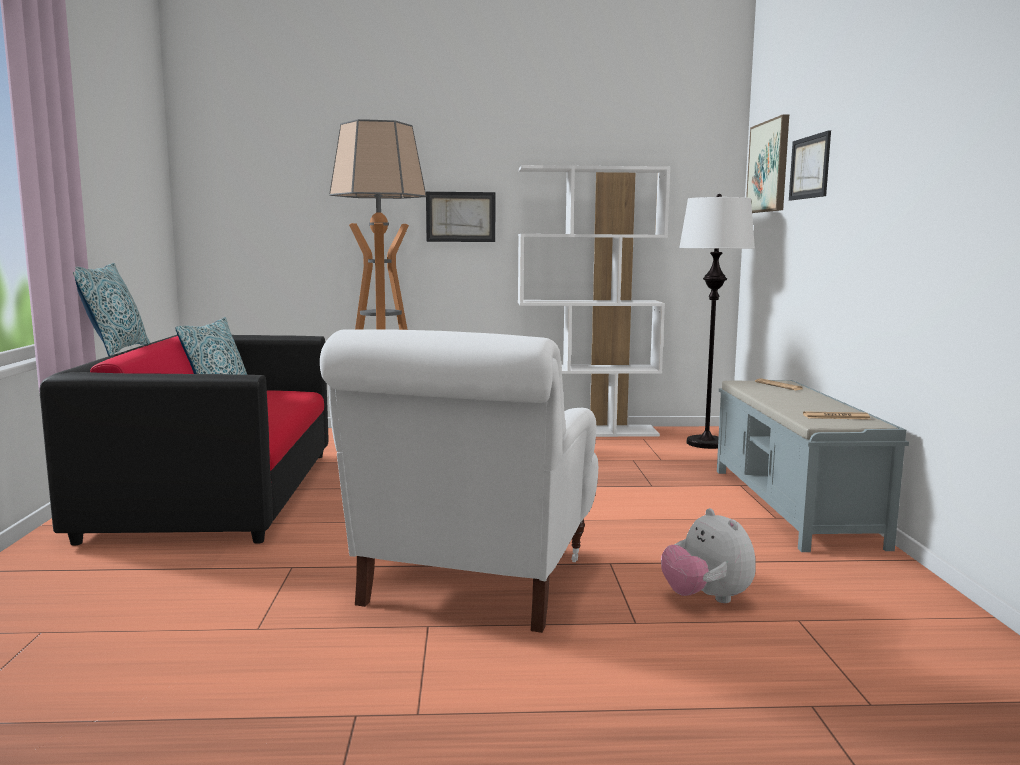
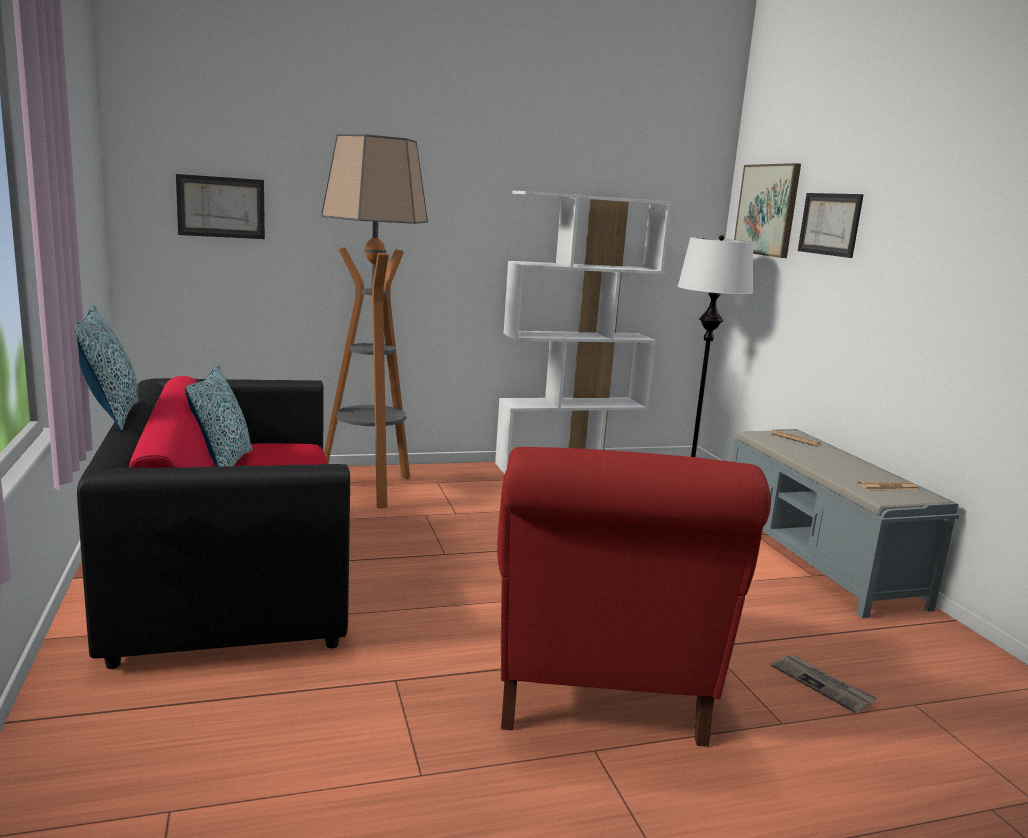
camera: 15 degrees left, 5 degrees up
white armchair [320,329,598,633] -> red armchair [497,447,771,747]
picture [426,192,495,242] -> picture moved to [176,174,265,239]
plush toy [661,508,756,603] -> newspaper [771,655,877,713]

